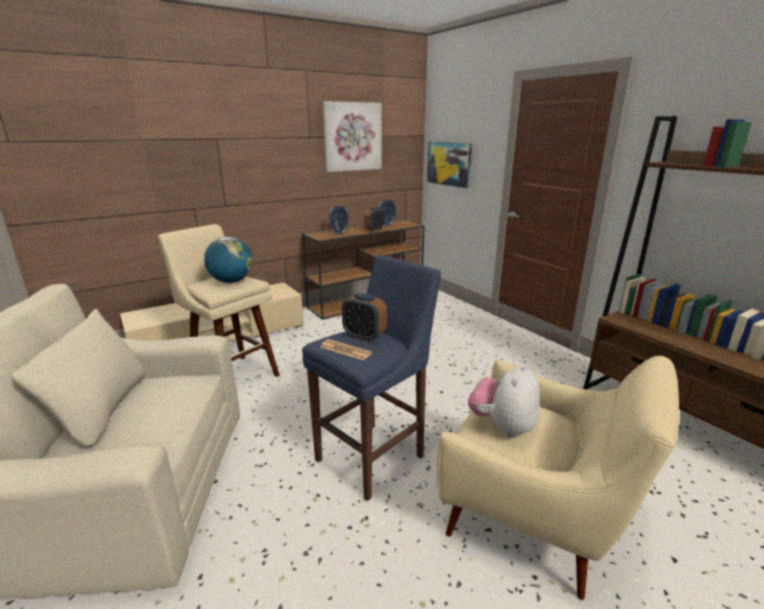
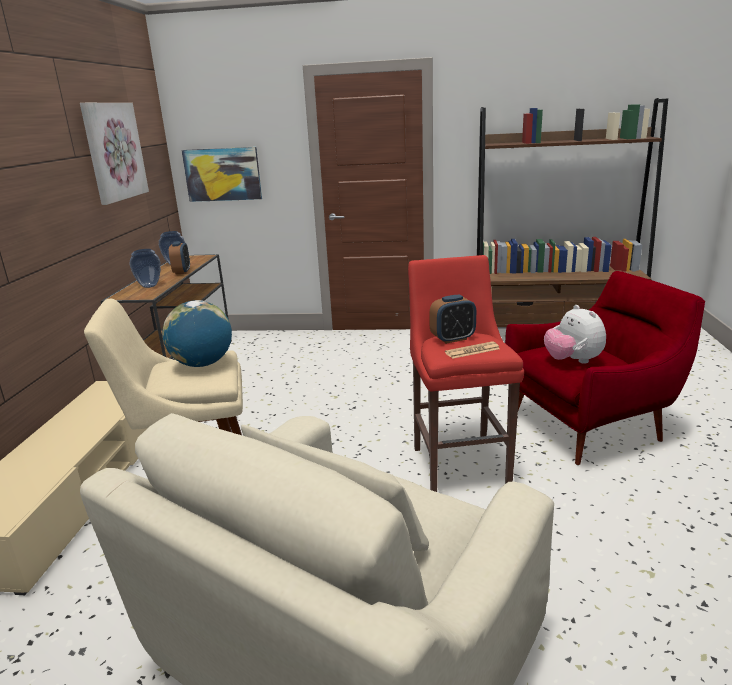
camera: 50 degrees left, 0 degrees up
blue stool [302,255,441,501] -> red stool [408,255,524,492]
beige armchair [437,356,679,600] -> red armchair [505,271,706,465]

